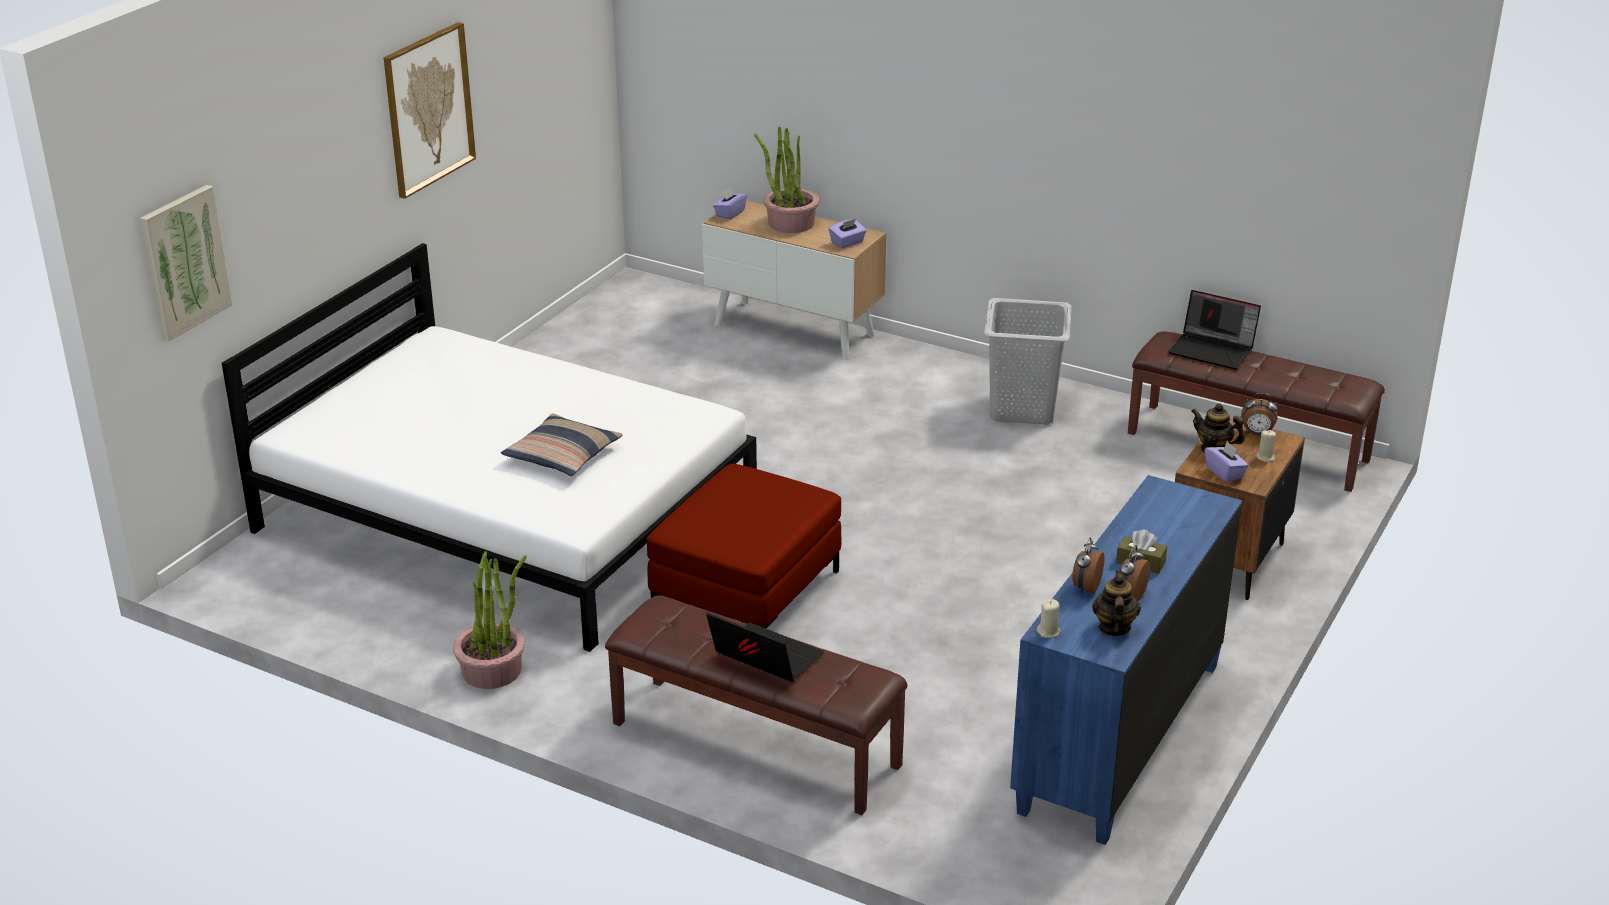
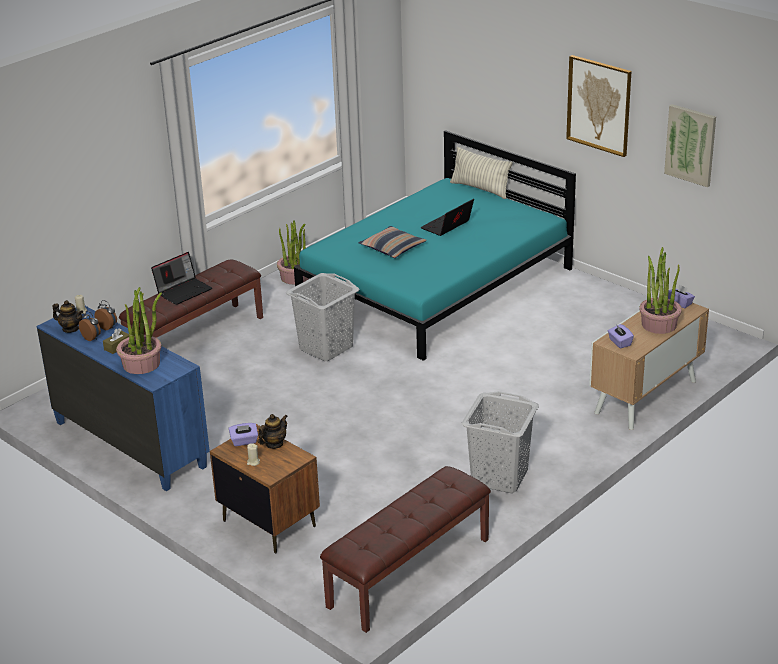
camera: 105 degrees right, 0 degrees up
picture [140,185,232,341] -> picture moved to [664,104,716,187]
white bed [222,243,757,652] -> turquoise bed [294,130,576,361]
red ottoman [647,464,842,629] -> grey laundry basket [286,273,359,361]
laptop [1168,290,1261,370] -> laptop moved to [421,199,474,236]
alarm clock [1241,393,1278,435] -> none
none -> potted plant [116,287,162,374]
none -> pillow [450,147,513,199]

